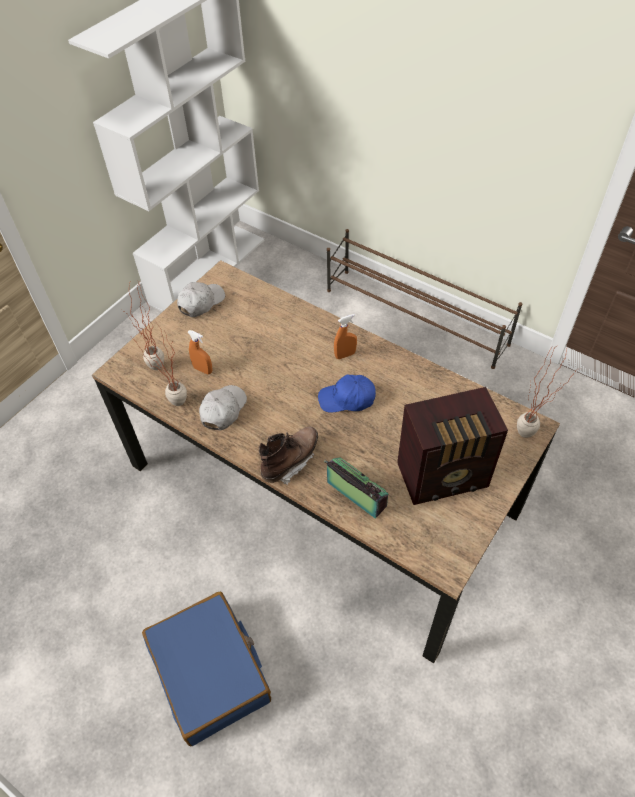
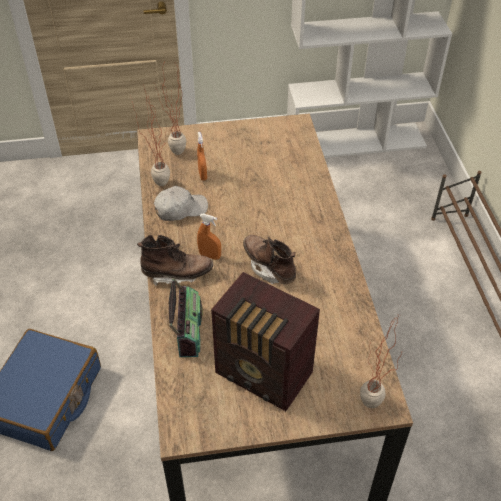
camera: 45 degrees right, 5 degrees down
white cap [177,282,225,317] -> none
blue cap [318,375,376,412] -> brown boot [243,235,296,284]
orange spray bottle [334,314,357,359] -> orange spray bottle moved to [197,214,221,260]

